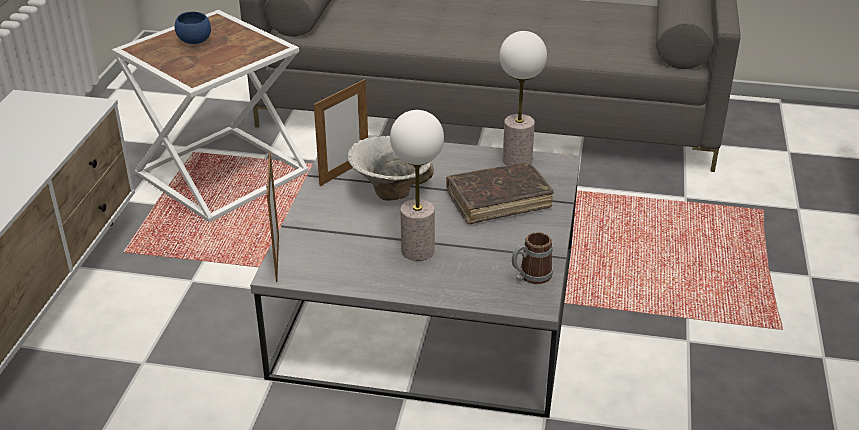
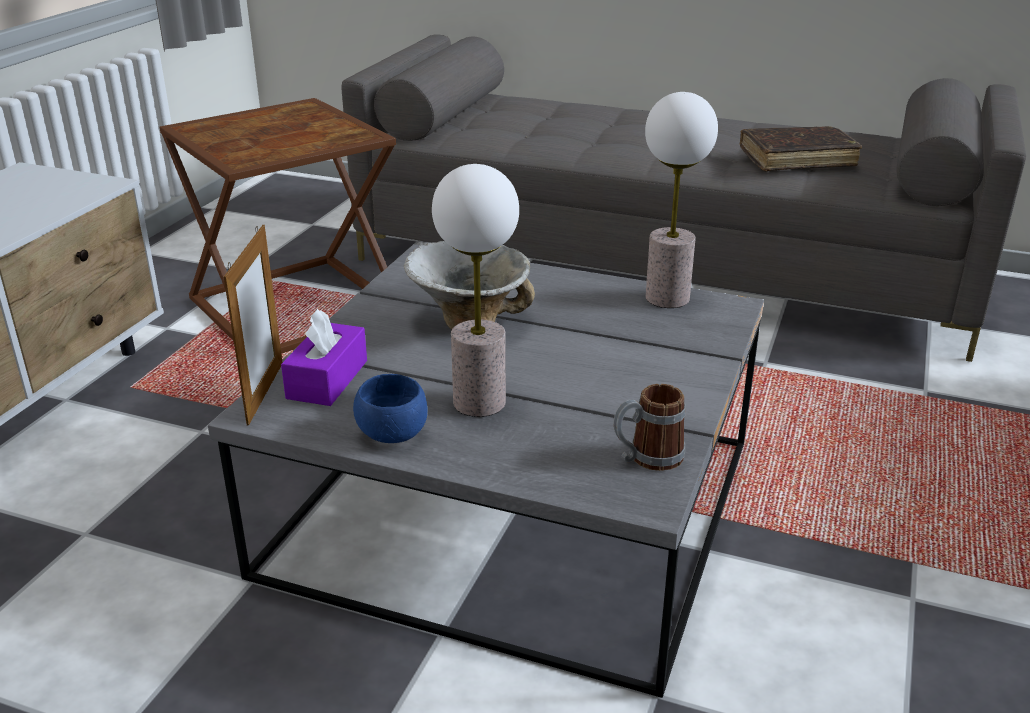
camera: 10 degrees right, 5 degrees down
white side table [112,10,309,222] -> brown side table [160,98,396,354]
blue bowl [175,12,211,44] -> blue bowl moved to [353,374,428,443]
picture frame [314,79,368,186] -> none
brown book [446,162,554,224] -> brown book moved to [740,126,862,171]
none -> purple tissue box [281,309,367,406]

